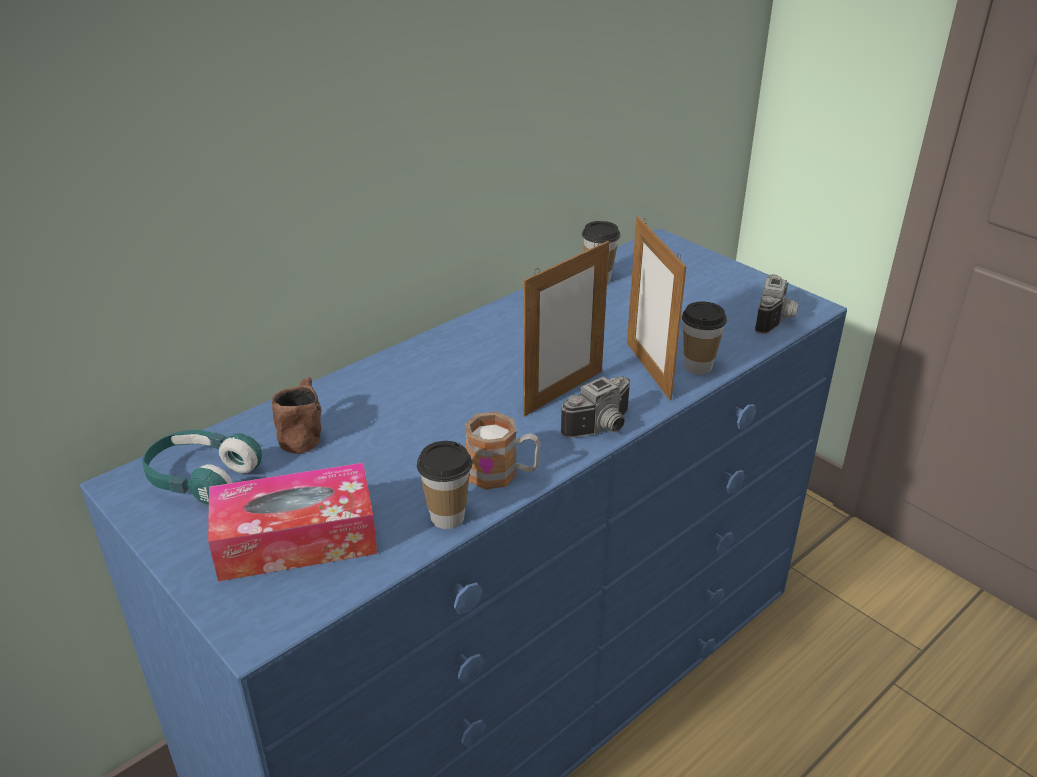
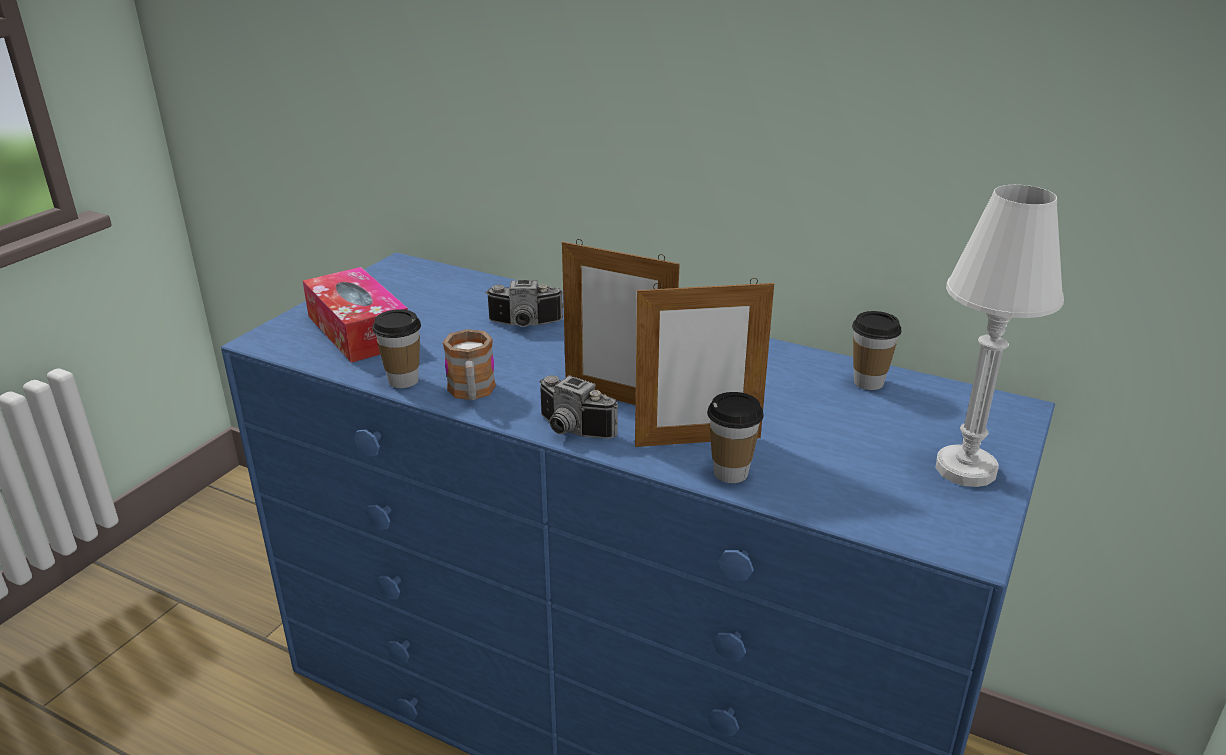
camera: 70 degrees right, 5 degrees down
turquoise headphones [142,430,262,507] -> none
brown mug [272,377,321,454] -> none
picture frame [627,216,686,400] -> picture frame turned 150 degrees counterclockwise [635,278,774,447]
camera [754,274,799,334] -> camera moved to [485,280,563,327]
none -> white table lamp [935,185,1064,487]

